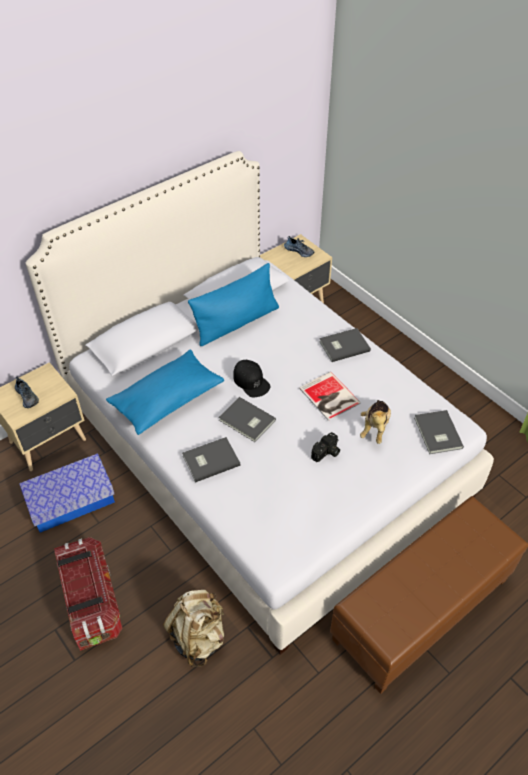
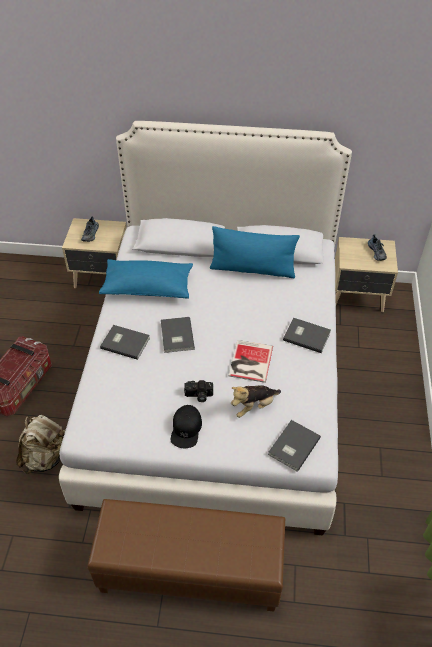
camera: 45 degrees right, 0 degrees up
storage box [19,453,115,533] -> none
black cap [233,360,271,397] -> black cap moved to [171,405,202,448]

